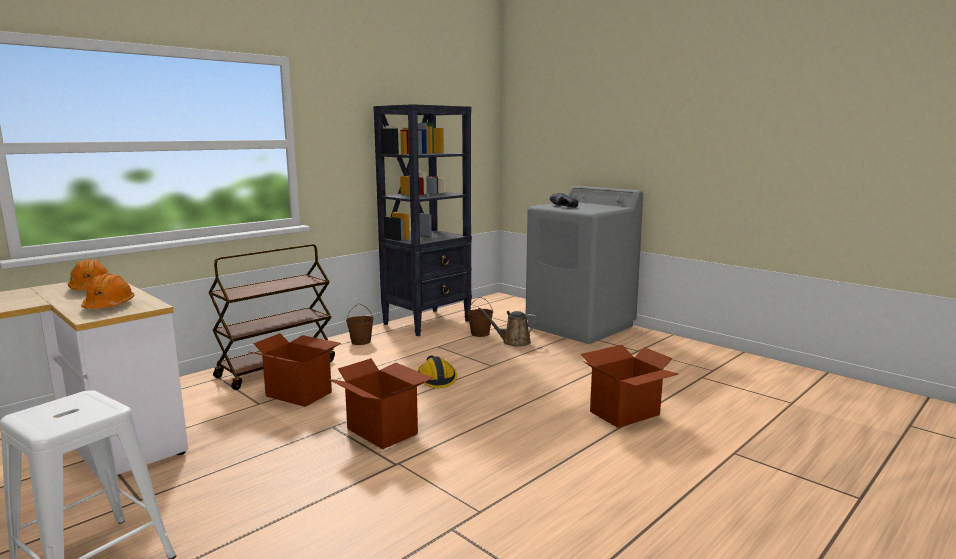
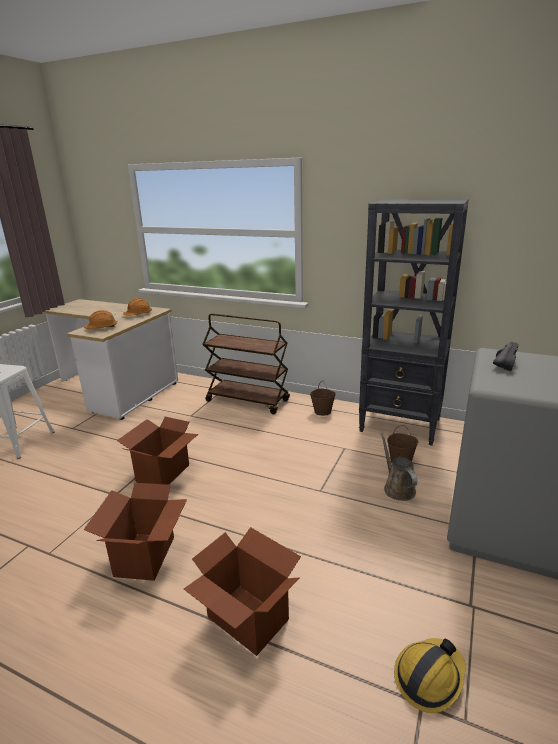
camera: 70 degrees right, 10 degrees up
cardboard box [250,333,341,407] -> cardboard box moved to [84,483,187,581]
hard hat [417,356,457,388] -> hard hat moved to [394,638,466,713]

